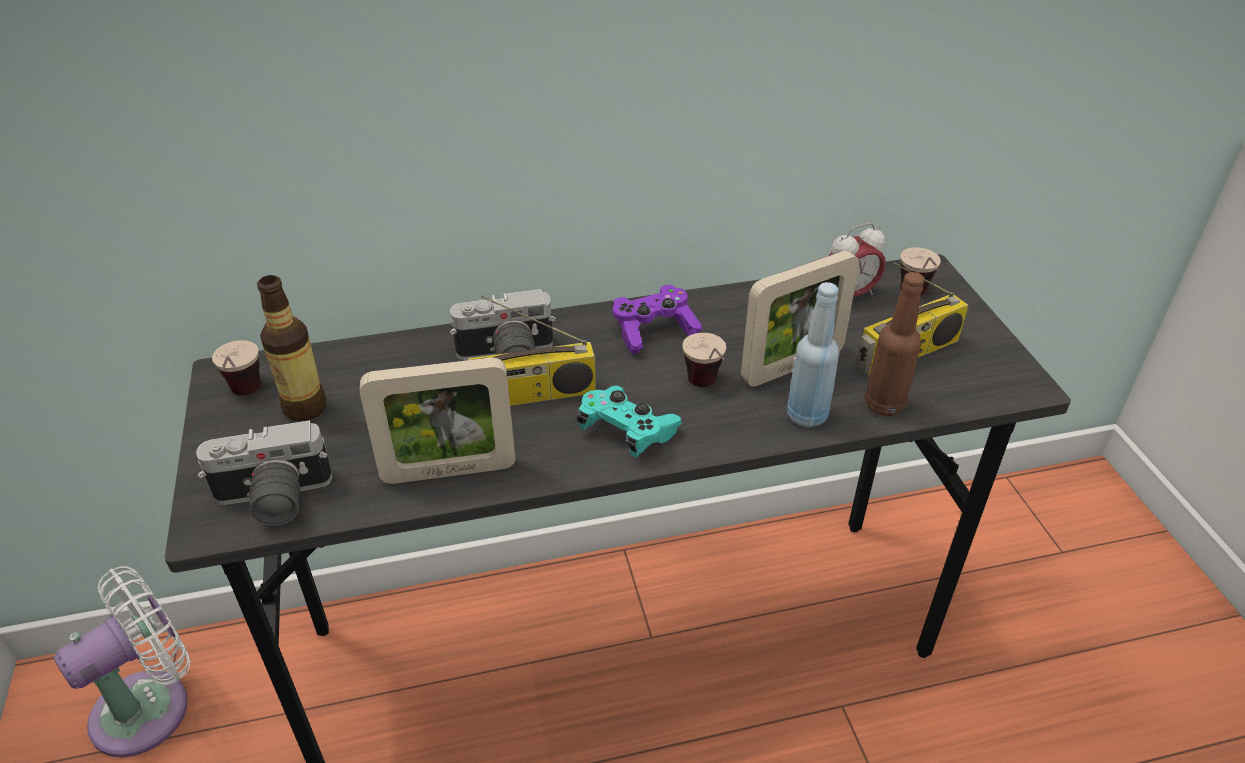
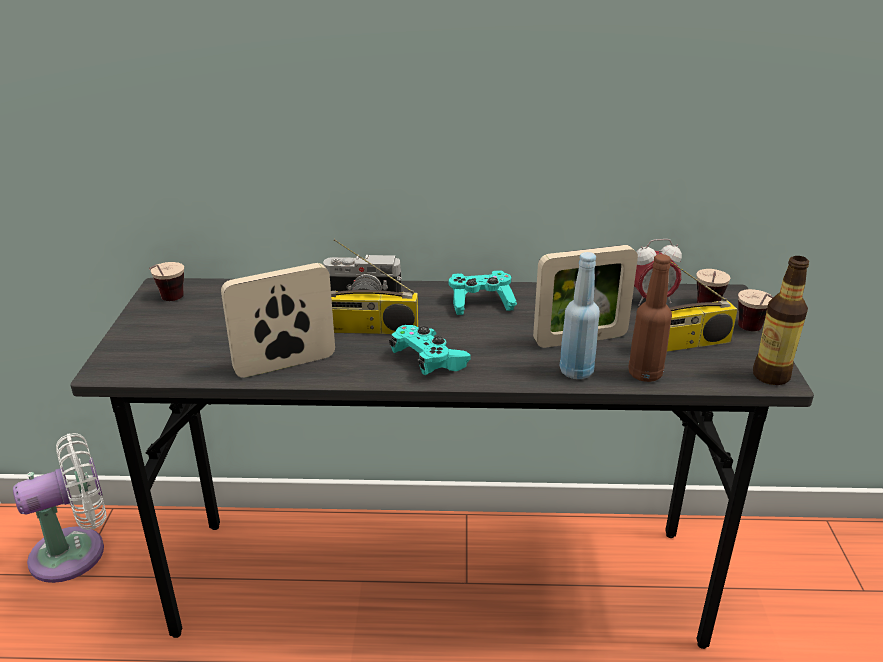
camera: 15 degrees right, 10 degrees down
camera [196,420,332,526] -> none
bottle [257,275,326,421] -> bottle moved to [753,256,809,385]
picture frame [360,358,515,484] -> picture frame turned 150 degrees clockwise [221,263,335,378]
purple game controller [613,285,702,354] -> turquoise game controller [449,270,517,315]
cup [682,333,726,387] -> cup moved to [738,289,773,331]

